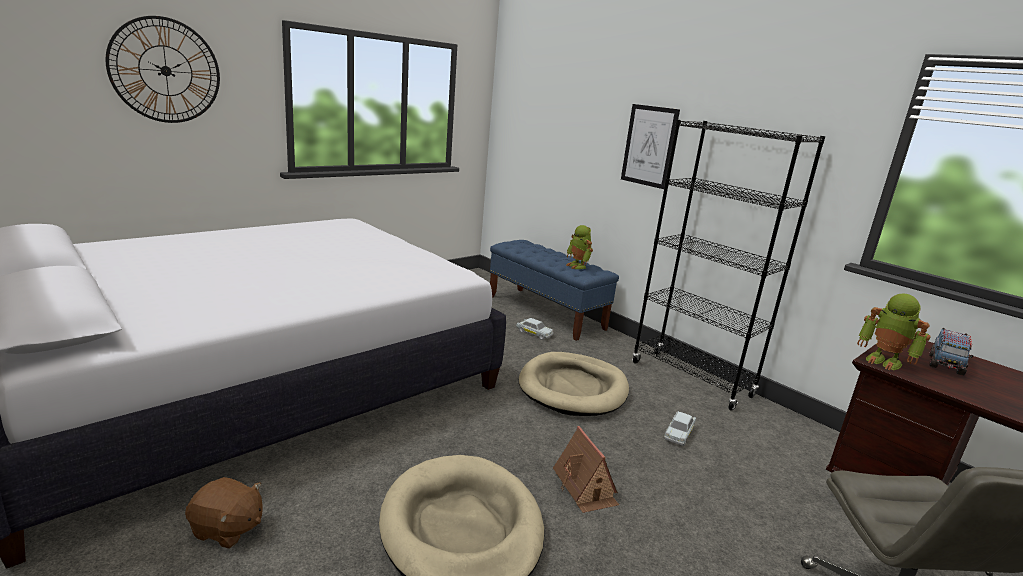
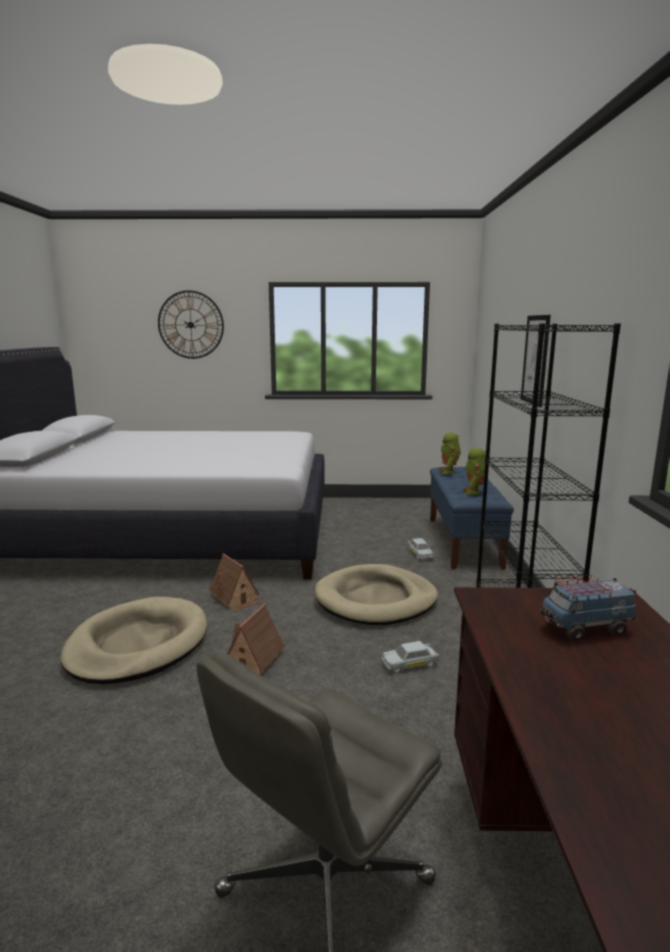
camera: 45 degrees right, 5 degrees down
brown plush toy [185,477,262,549] -> none
toy robot [857,293,931,370] -> toy robot moved to [438,433,461,474]
none -> toy house [209,553,261,611]

